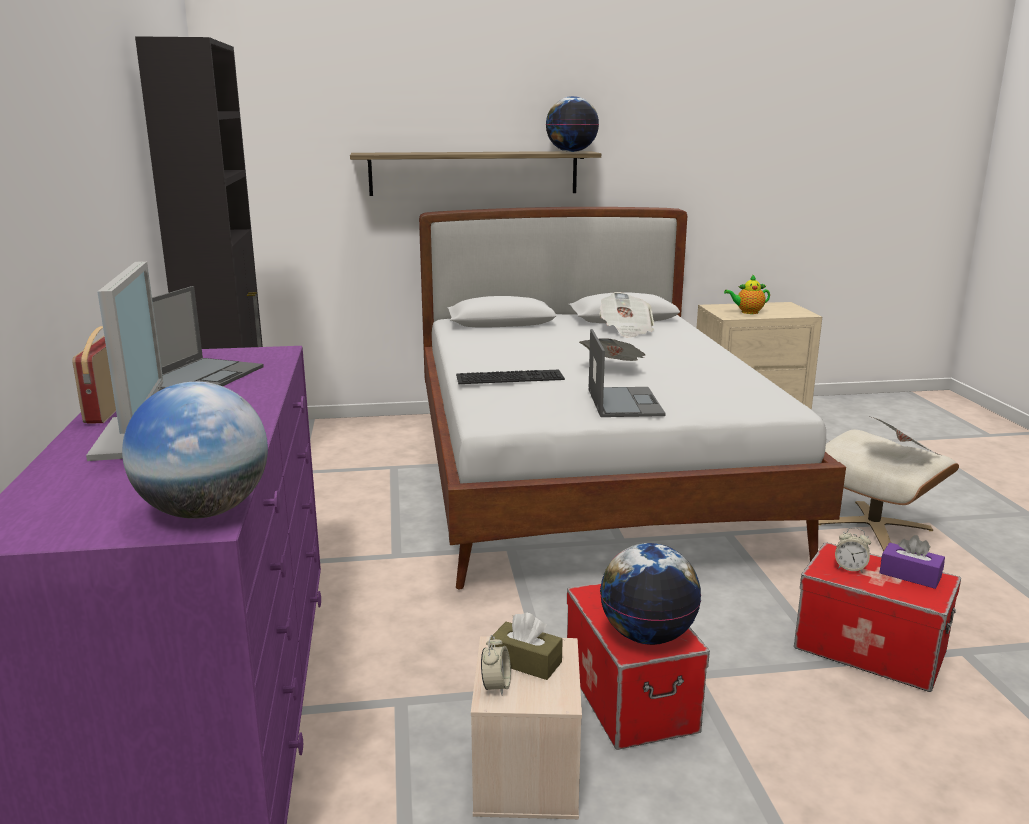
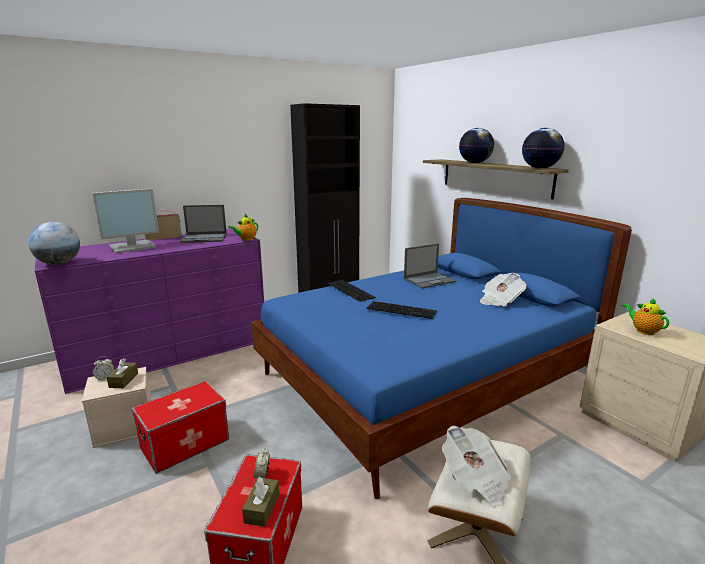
camera: 65 degrees right, 0 degrees up
white bed [419,207,846,589] -> blue bed [251,198,632,499]
newspaper [579,338,646,361] -> keyboard [367,301,437,319]
laptop [589,329,666,417] -> laptop moved to [404,243,456,289]
globe [600,543,701,645] -> globe moved to [459,128,494,163]
purple tissue box [879,535,945,589] -> brown tissue box [242,477,279,527]
none -> teapot [228,214,258,241]

